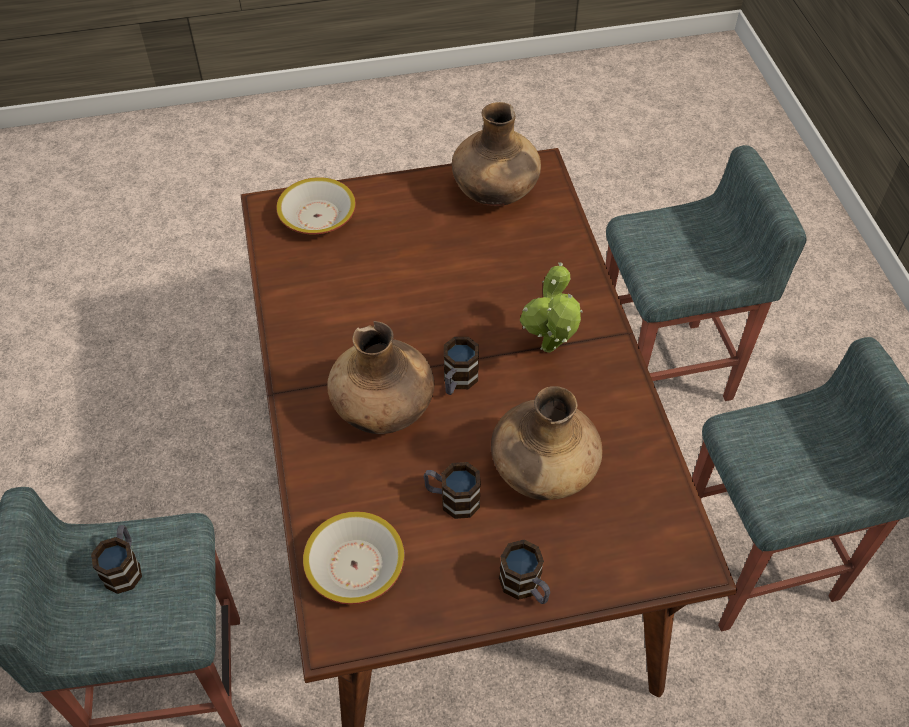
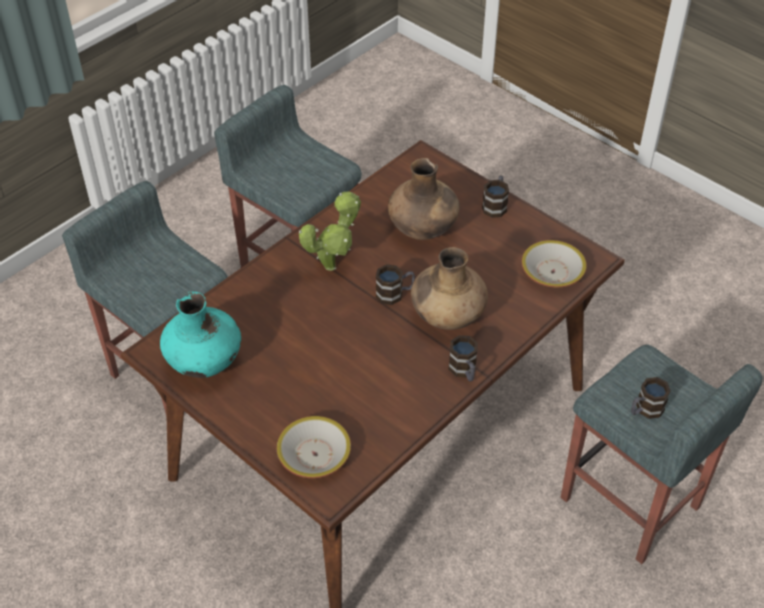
camera: 125 degrees left, 5 degrees down
mug [424,462,481,519] -> mug moved to [449,335,478,382]
brown vase [452,102,541,206] -> turquoise vase [160,292,241,378]

